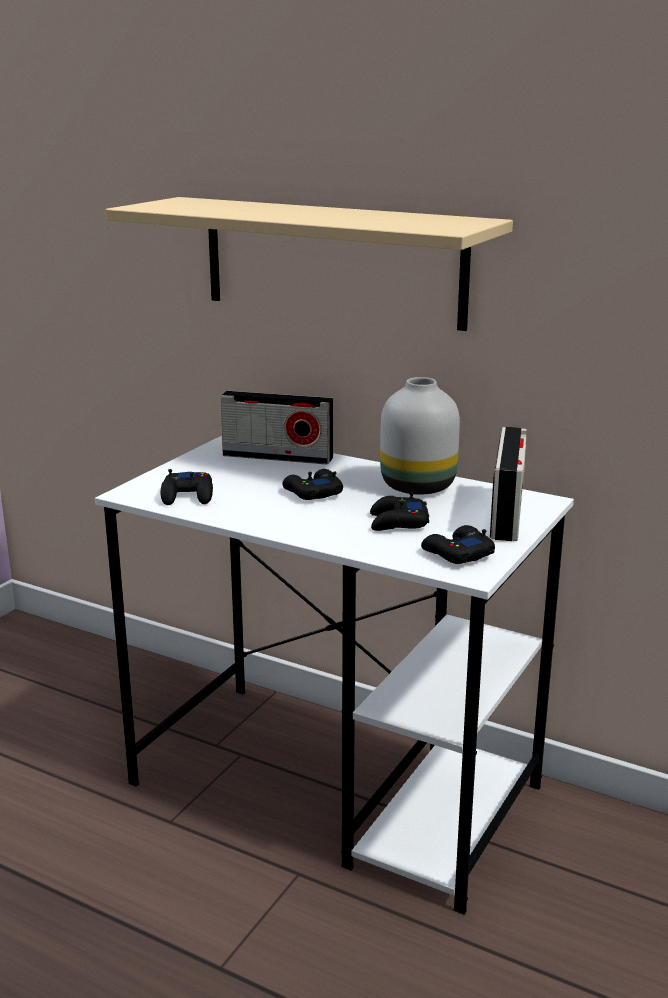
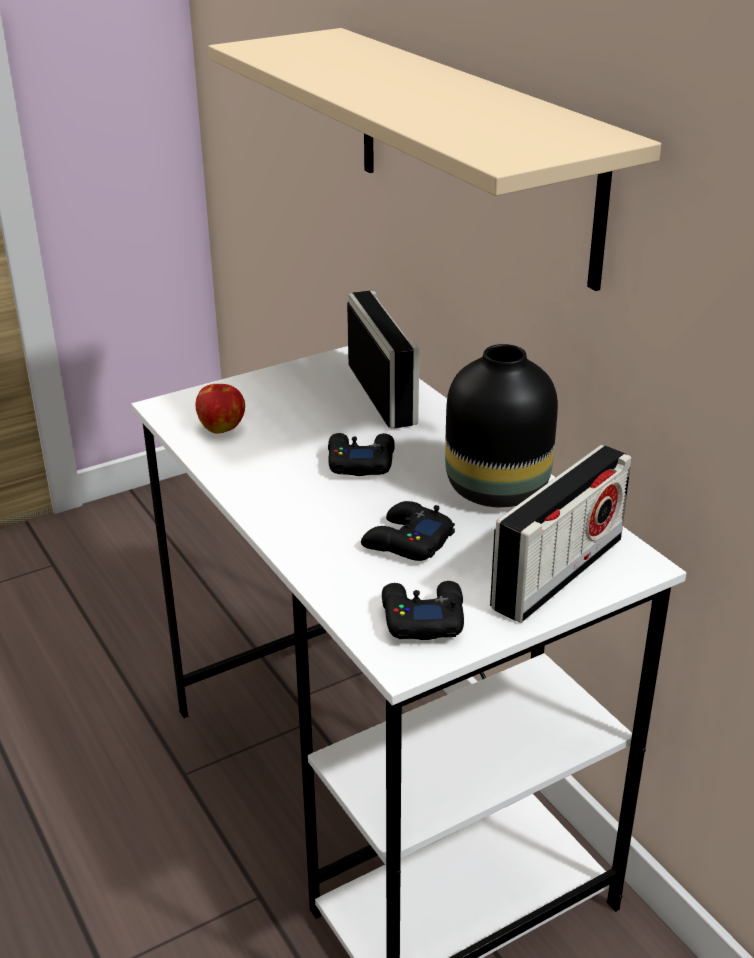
camera: 30 degrees right, 10 degrees up
black game controller [161,469,213,505] -> apple [195,384,245,434]
radio [220,391,333,465] -> radio turned 150 degrees counterclockwise [347,291,419,429]
white vase [380,377,460,495] -> black vase [445,344,558,507]

